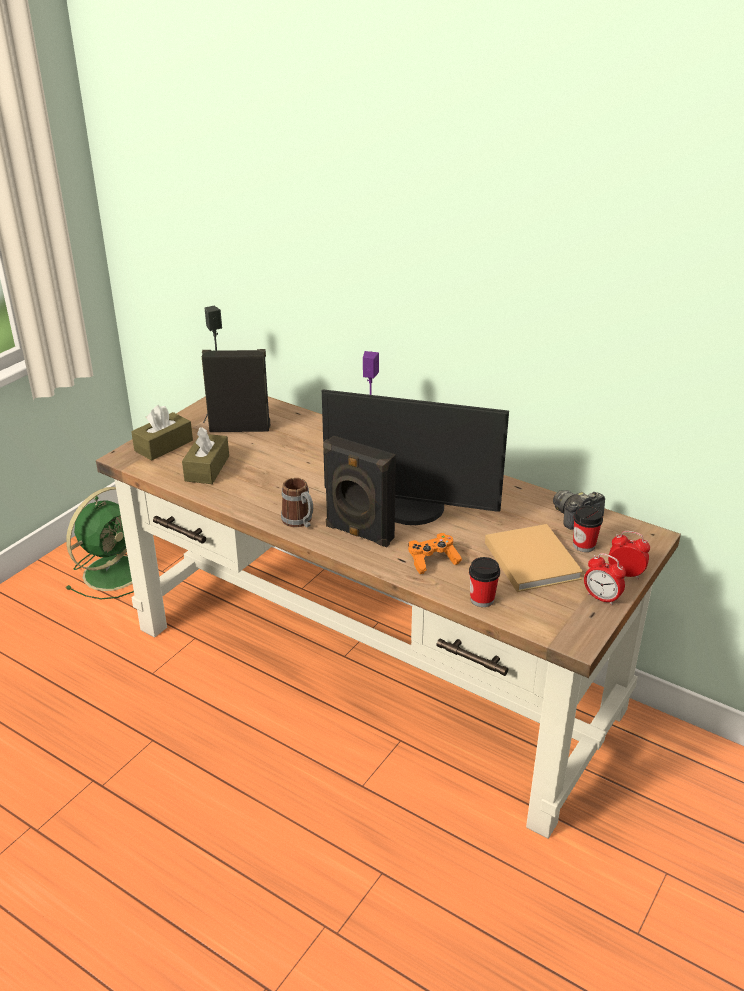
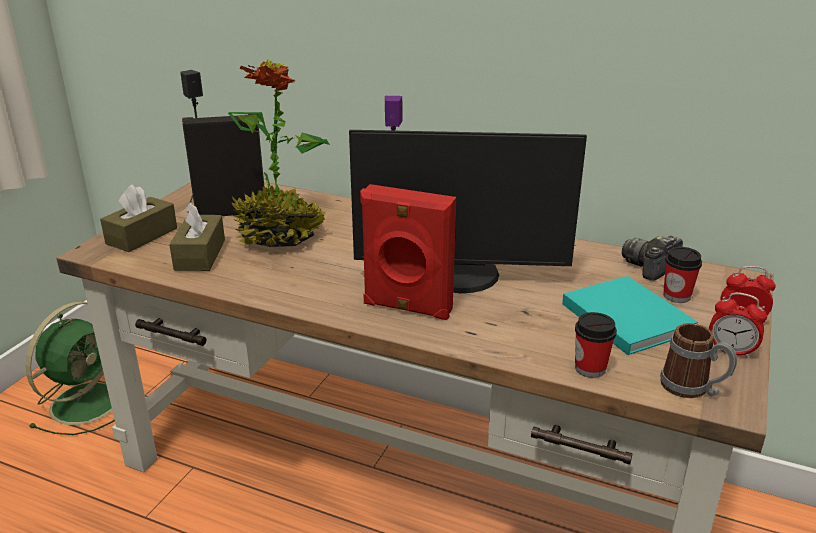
camera: 10 degrees left, 5 degrees down
mug [281,478,313,527] -> mug moved to [660,323,737,398]
black speaker [323,435,396,547] -> red speaker [360,184,456,320]
orange game controller [408,533,462,574] -> none
beige book [485,524,583,592] -> turquoise book [562,276,698,355]
none -> potted plant [228,59,330,247]

